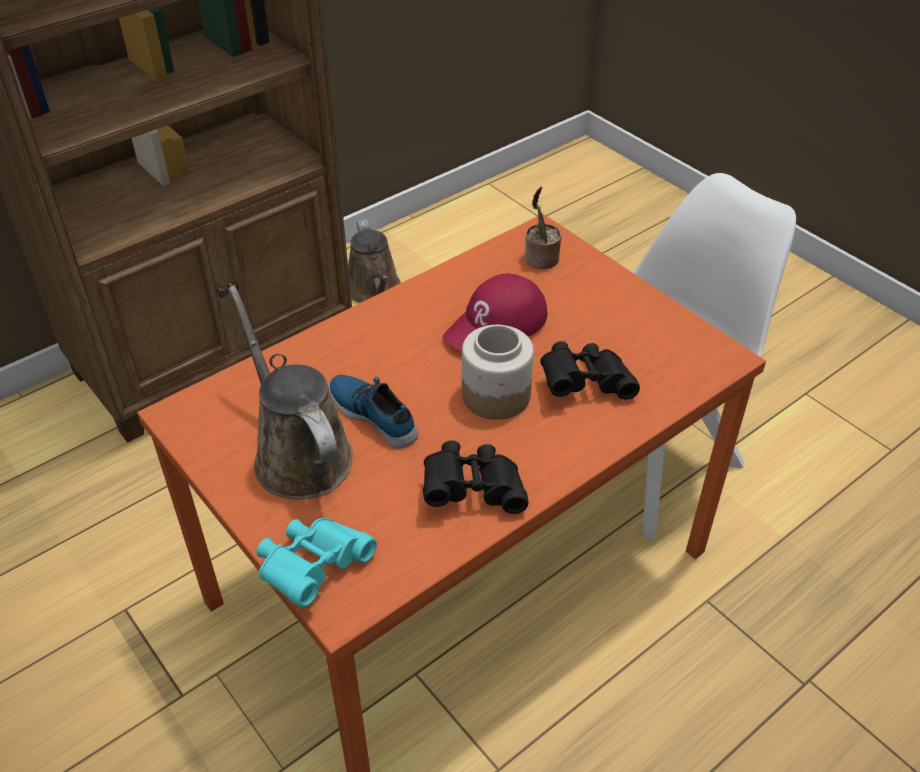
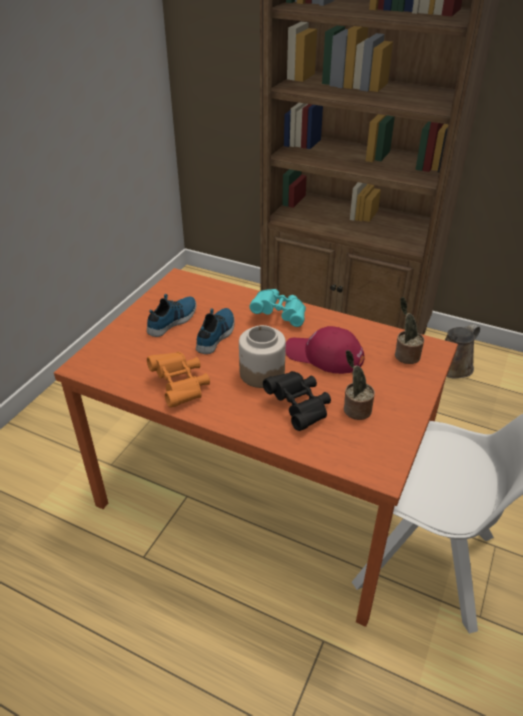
camera: 65 degrees right, 5 degrees down
brown watering can [229,285,353,499] -> shoe [147,294,197,337]
turquoise binoculars [257,518,377,607] -> turquoise binoculars moved to [250,289,306,327]
black binoculars [423,440,528,514] -> orange binoculars [147,352,210,408]
none -> potted plant [344,350,375,420]

